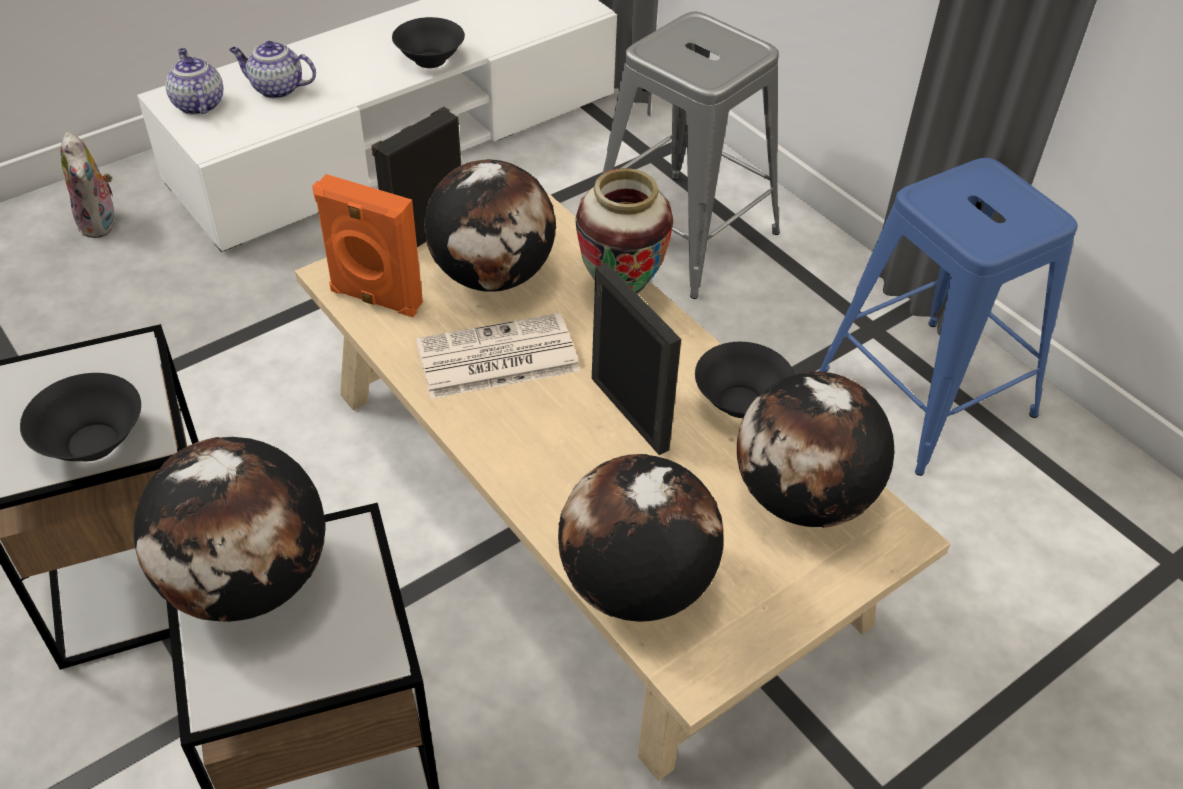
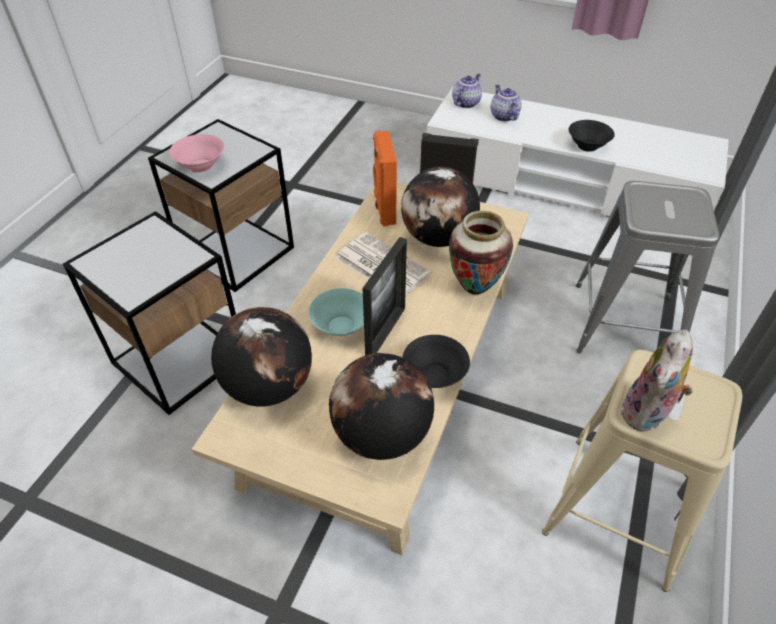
camera: 60 degrees right, 0 degrees up
black bowl [20,373,141,461] -> pink bowl [169,134,224,173]
plush toy [61,132,115,238] -> plush toy moved to [621,329,693,432]
globe [134,437,326,622] -> none
blue stool [819,158,1078,476] -> beige stool [542,350,743,592]
none -> turquoise bowl [308,288,364,336]

